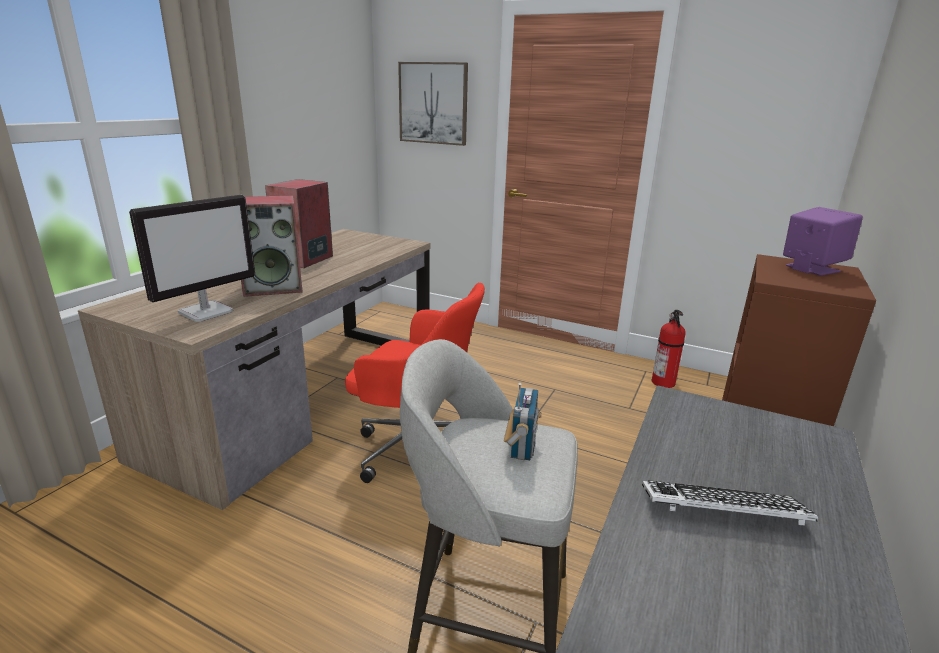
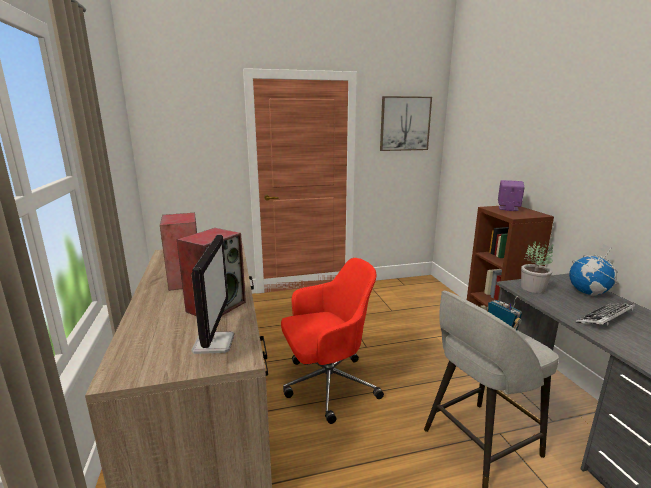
camera: 40 degrees left, 5 degrees down
picture [398,62,468,146] -> picture moved to [380,96,432,151]
fire extinguisher [652,310,686,388] -> none
none -> potted plant [521,241,553,293]
none -> globe [569,243,618,296]

